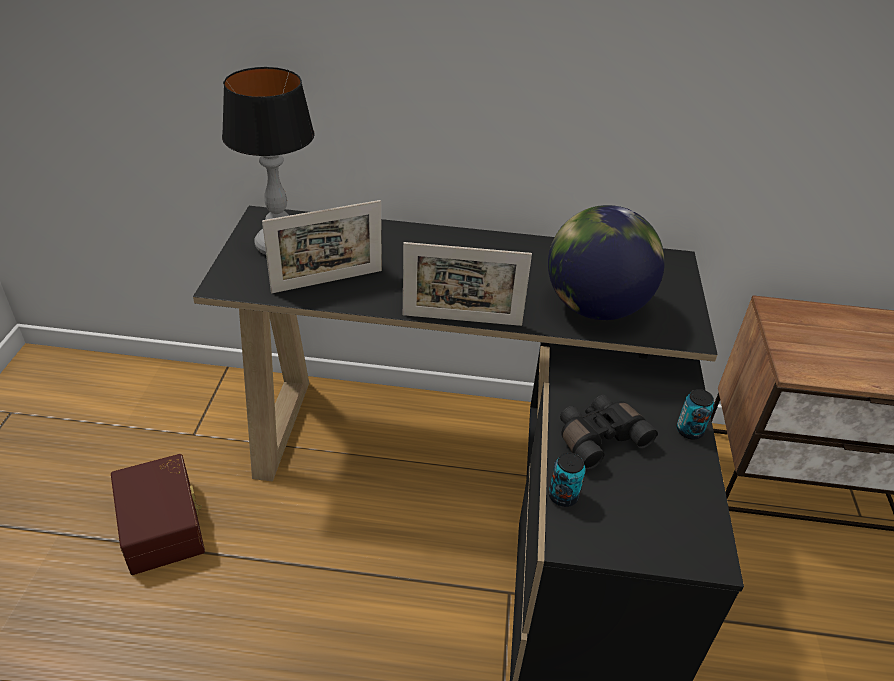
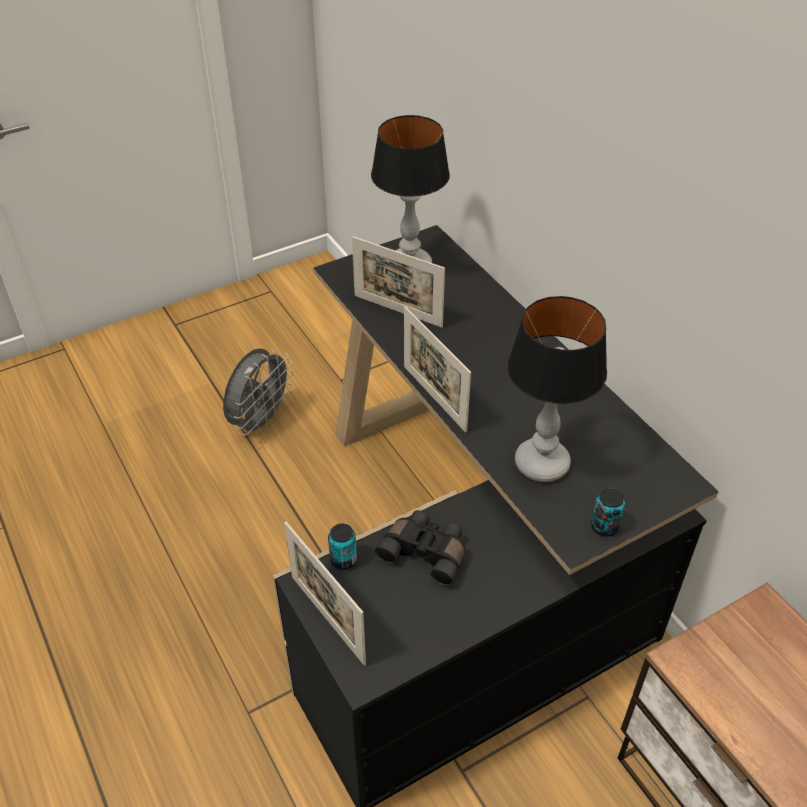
camera: 55 degrees right, 5 degrees up
brown storage box [111,454,205,575] -> grey fan [223,348,294,436]
globe [548,205,665,320] -> table lamp [507,296,607,482]
can [676,389,715,440] -> can moved to [591,488,625,537]
none -> picture frame [284,521,366,666]

